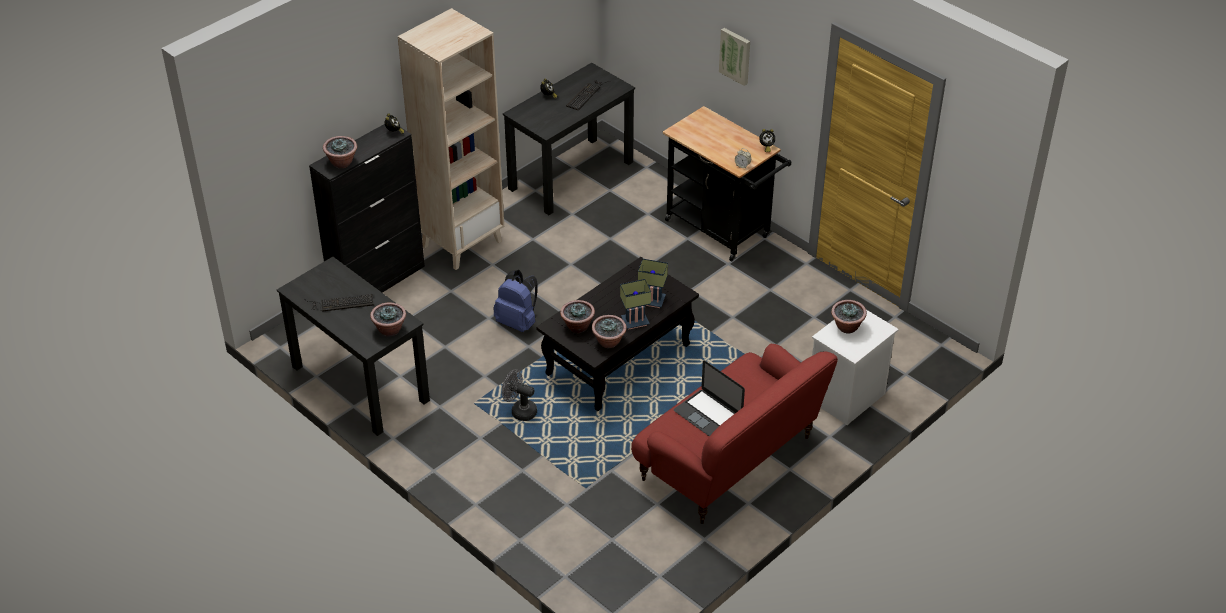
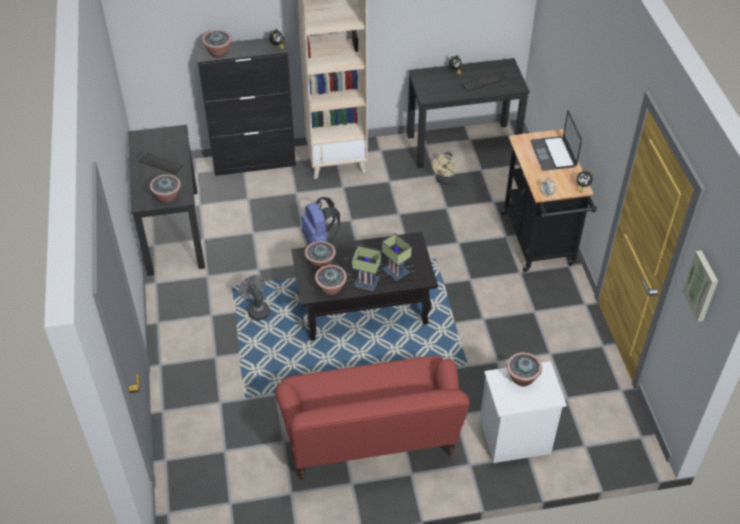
camera: 35 degrees right, 5 degrees up
laptop [674,360,745,437] -> laptop moved to [530,111,582,171]
picture [719,28,750,86] -> picture moved to [682,250,718,322]
none -> beige fan [432,152,458,185]

